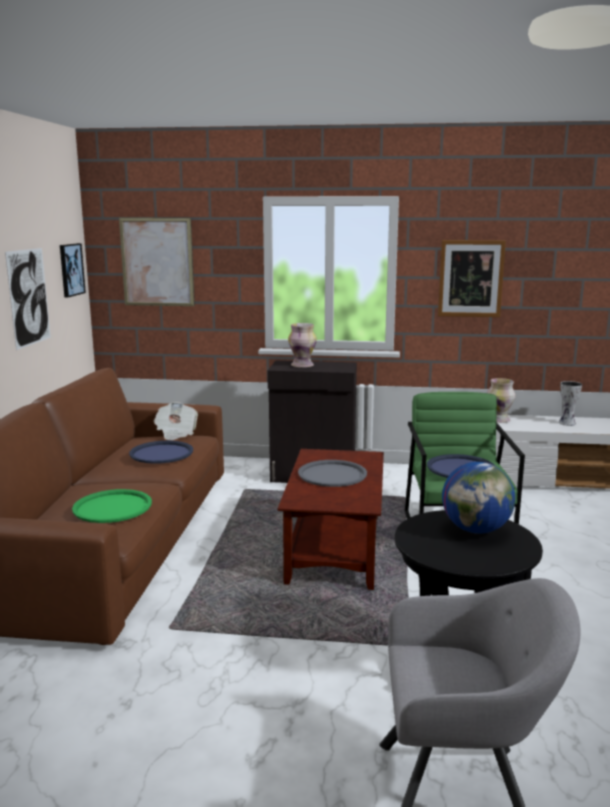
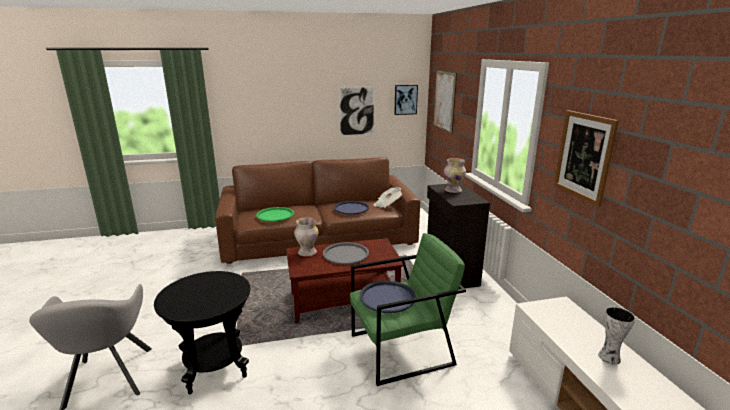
camera: 70 degrees right, 5 degrees up
globe [442,462,515,534] -> none
vase [487,378,515,423] -> vase moved to [294,218,318,256]

